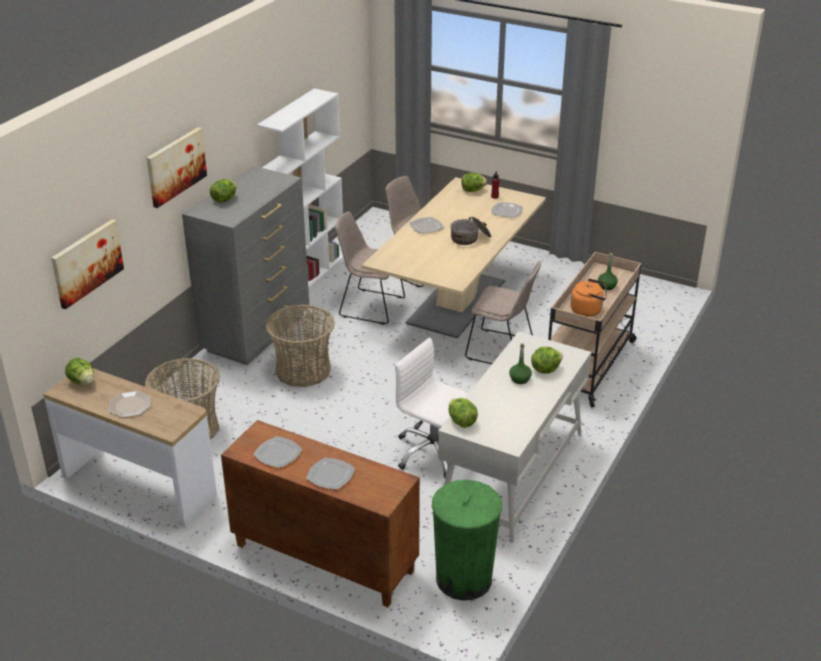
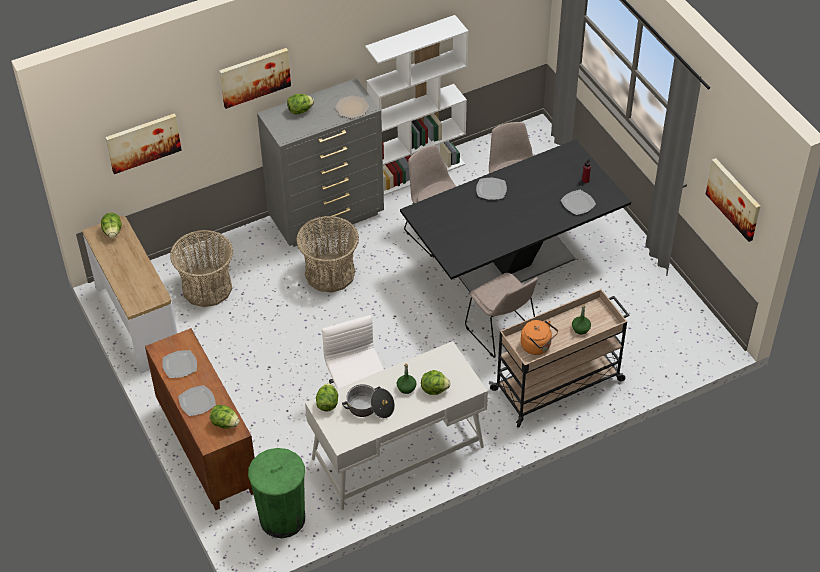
camera: 35 degrees right, 15 degrees up
plate [109,391,151,418] -> plate moved to [335,95,369,119]
beige dining table [362,177,546,338] -> black dining table [400,139,631,292]
cooking pot [450,217,491,245] -> cooking pot moved to [342,384,395,418]
lettuce [461,173,487,192] -> lettuce moved to [210,404,240,429]
none -> picture [706,158,760,242]

